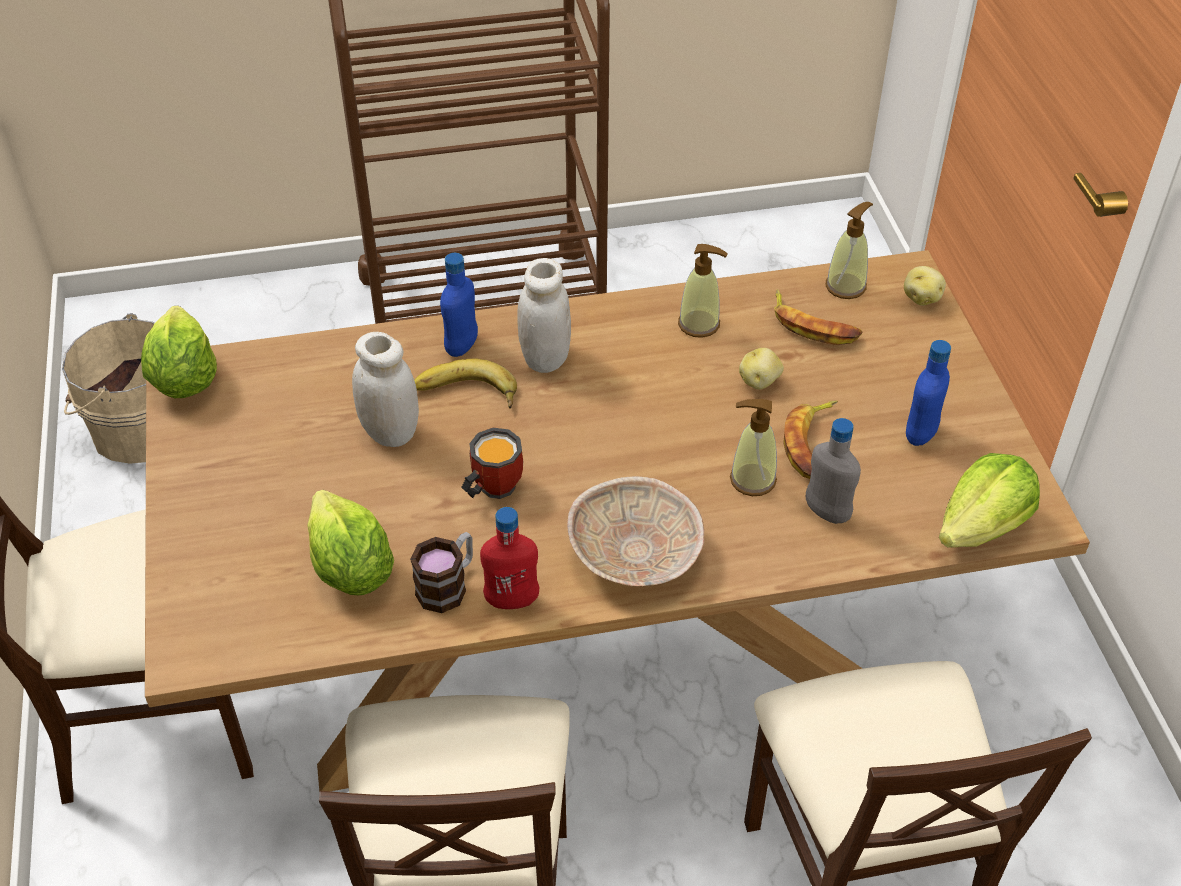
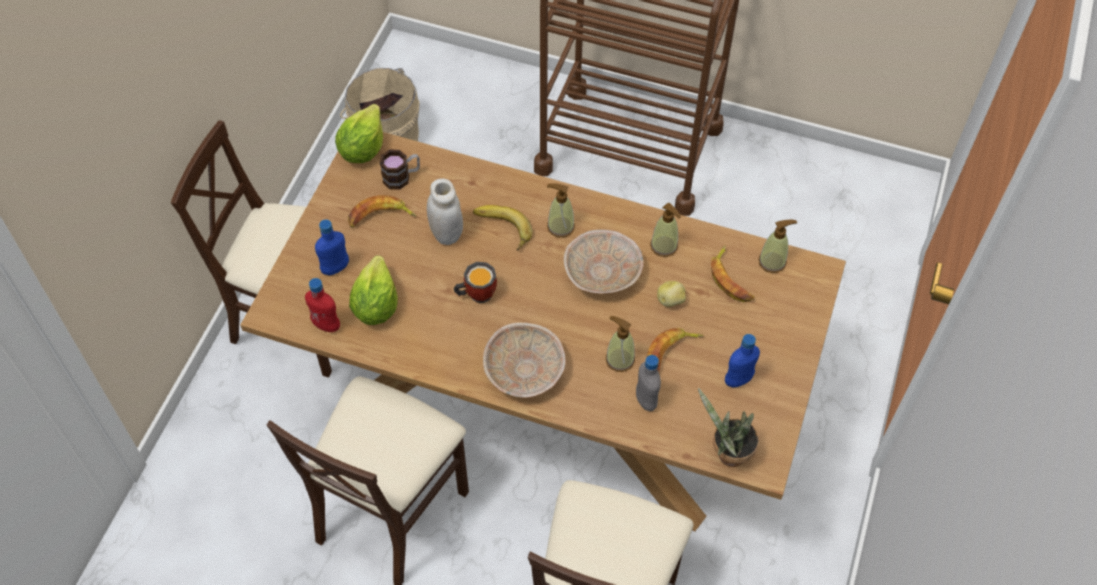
camera: 30 degrees right, 10 degrees up
mug [410,532,473,613] -> mug moved to [380,150,420,189]
blue bottle [440,253,478,357] -> blue bottle moved to [315,219,349,275]
red bottle [480,507,539,609] -> red bottle moved to [305,278,340,332]
white jar [517,258,571,373] -> soap dispenser [547,183,575,238]
potato [904,266,946,306] -> none
lettuce [939,453,1040,548] -> potted plant [698,388,759,467]
none -> banana [348,195,416,228]
none -> beige bowl [563,229,644,294]

